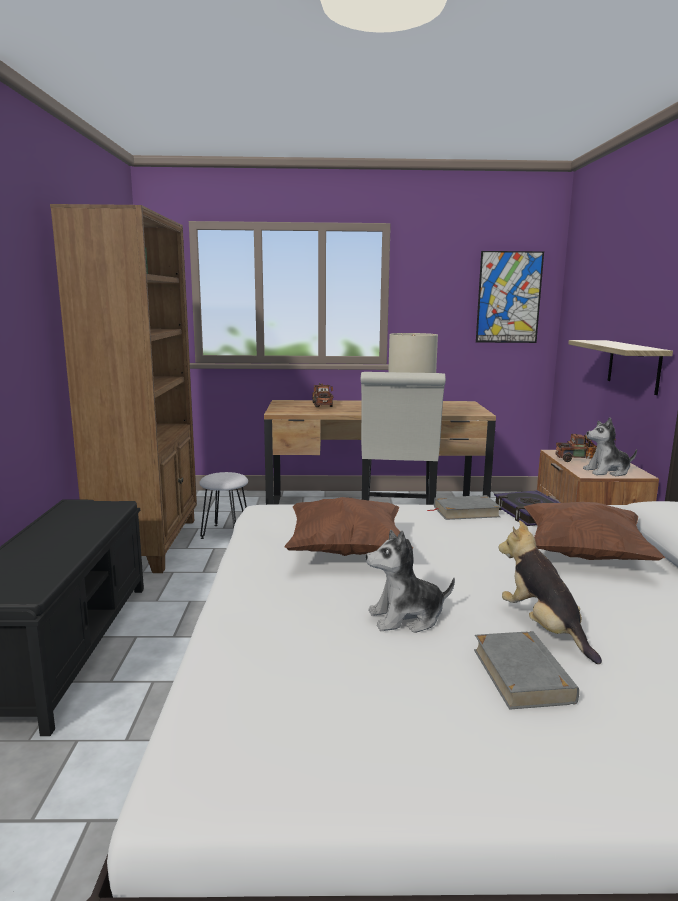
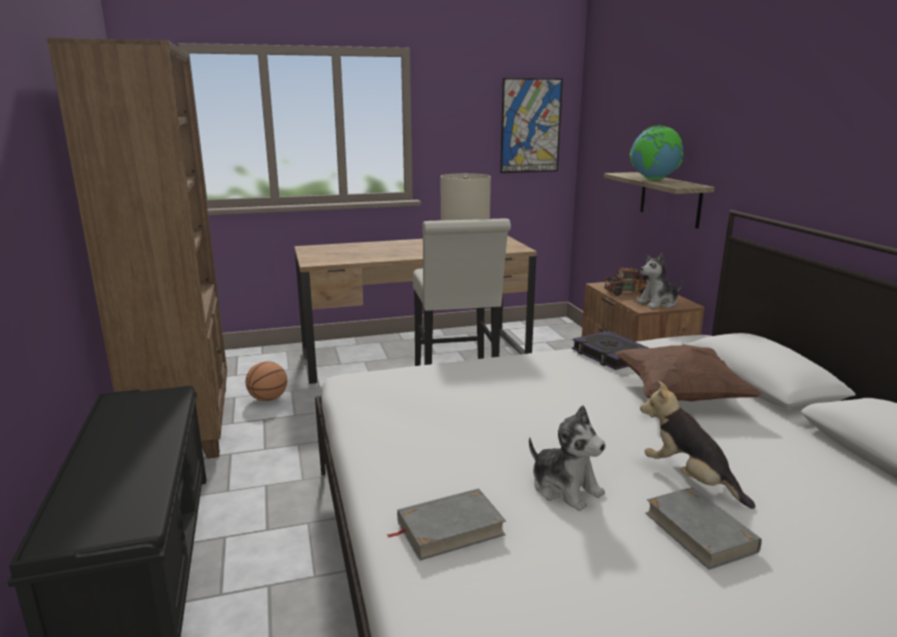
camera: 15 degrees left, 5 degrees up
white stool [199,472,248,539] -> basketball [246,361,287,401]
brown pillow [285,497,413,556] -> none
toy truck [312,383,333,407] -> none
plush toy [366,530,455,633] -> plush toy turned 105 degrees counterclockwise [529,405,606,511]
grey book [427,495,501,520] -> grey book moved to [387,488,506,561]
none -> globe [630,125,684,180]

